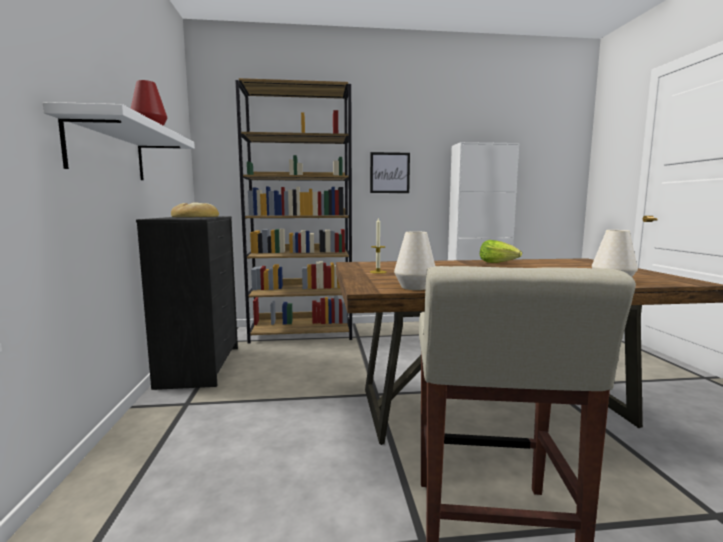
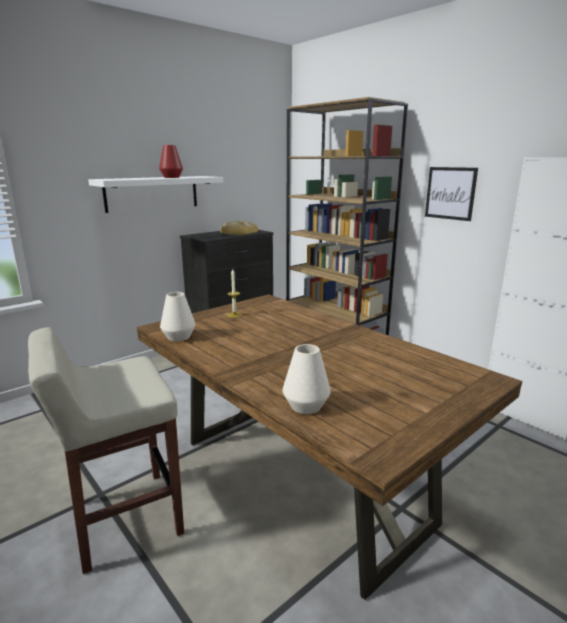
camera: 55 degrees right, 10 degrees up
lettuce [480,240,522,263] -> none

